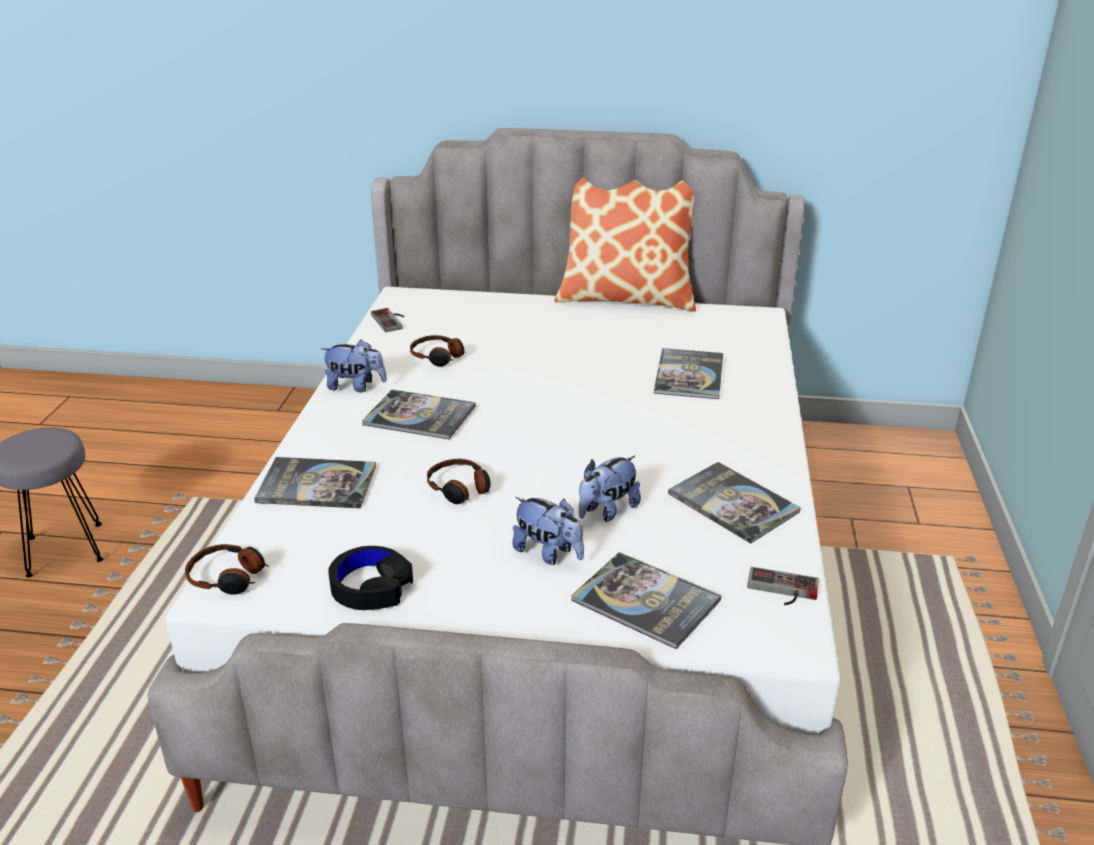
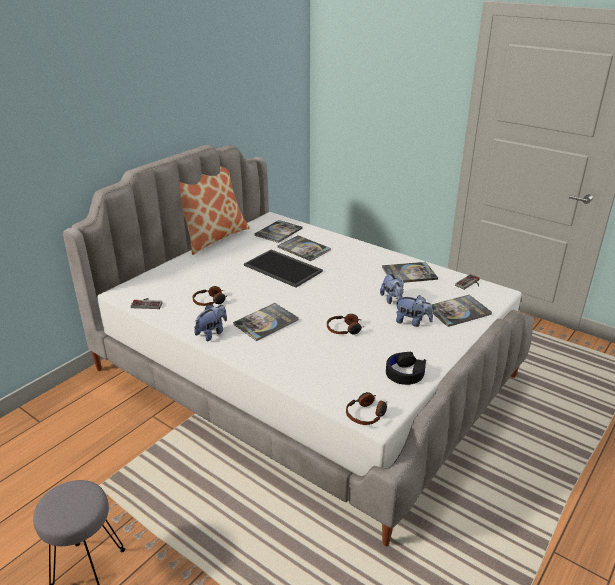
camera: 60 degrees left, 0 degrees up
book [254,457,376,508] -> book moved to [254,220,302,243]
plush toy [512,497,584,565] -> plush toy turned 45 degrees clockwise [395,295,433,327]
none -> tray [244,250,323,288]

